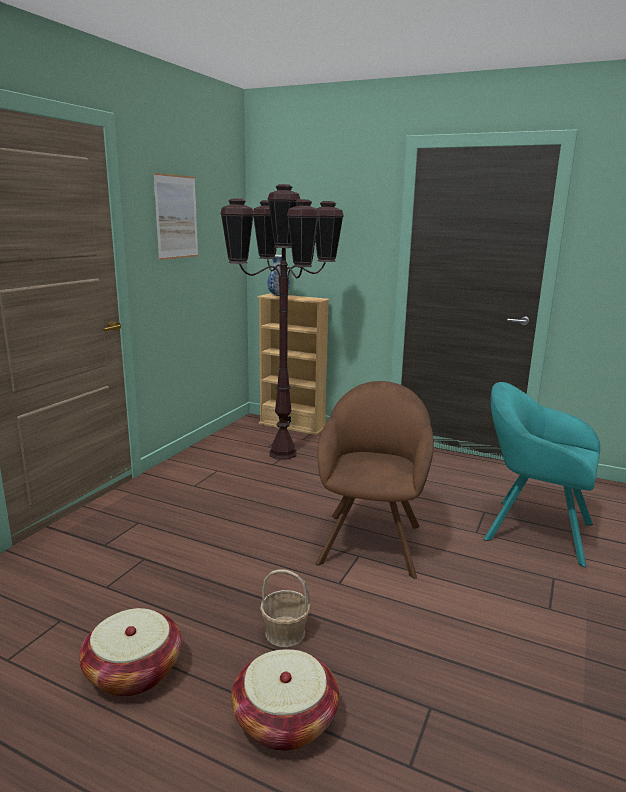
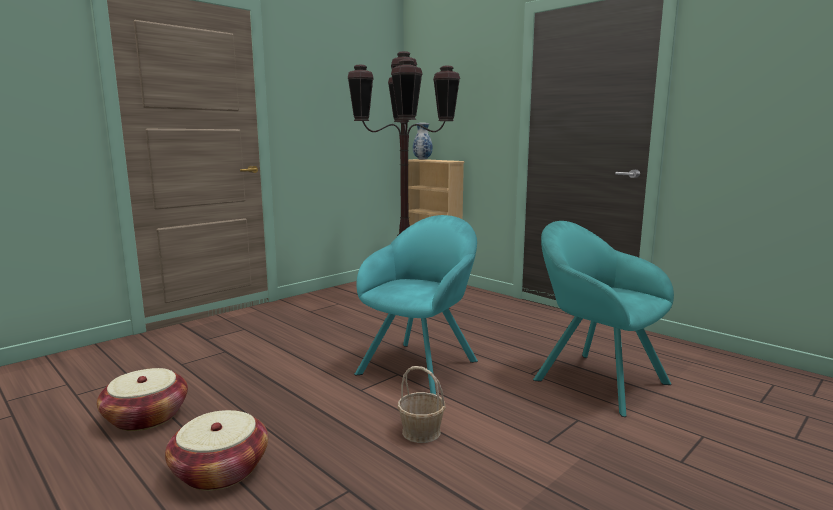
camera: 20 degrees right, 5 degrees down
picture [153,173,199,260] -> none
basket [260,569,310,647] -> basket moved to [398,366,446,443]
brown armchair [316,381,434,578] -> turquoise armchair [354,215,478,395]

